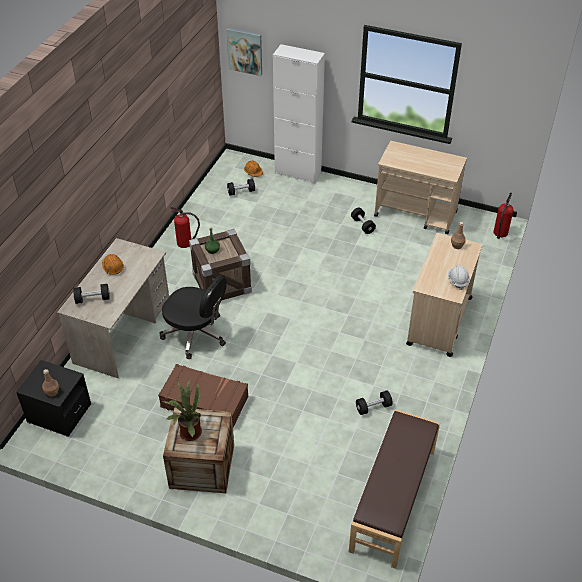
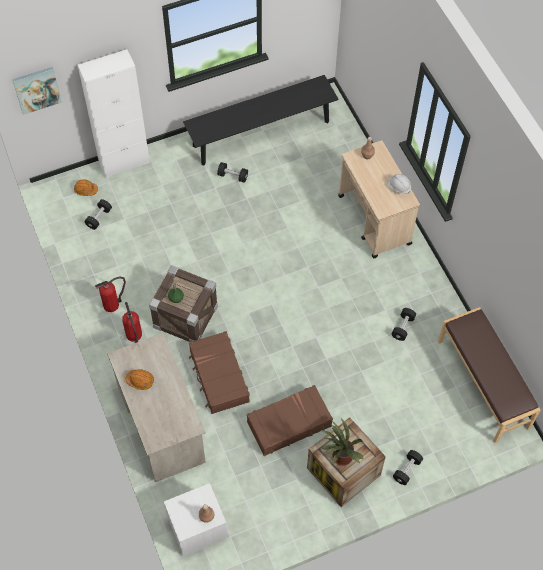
camera: 45 degrees left, 15 degrees up
black nightstand [16,360,91,437] -> white nightstand [164,483,228,556]
black dumbbell [73,284,110,304] -> black dumbbell moved to [393,450,423,485]
black office chair [159,275,227,359] -> brown suitcase [189,331,250,414]
beige cart [374,141,467,234] -> black bench [183,75,338,166]
fire extinguisher [494,193,513,239] -> fire extinguisher moved to [122,302,142,343]

